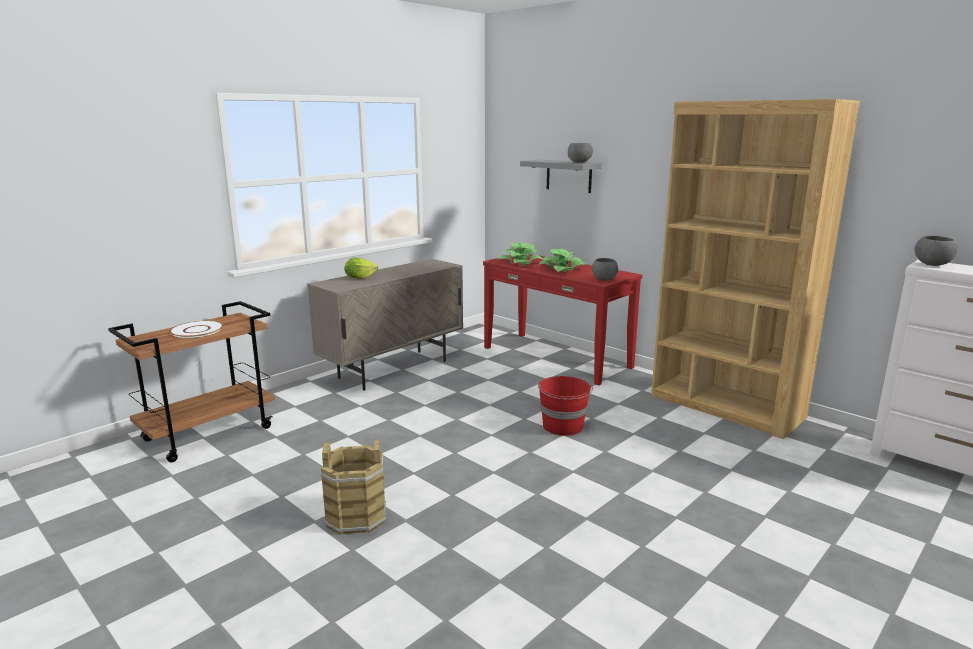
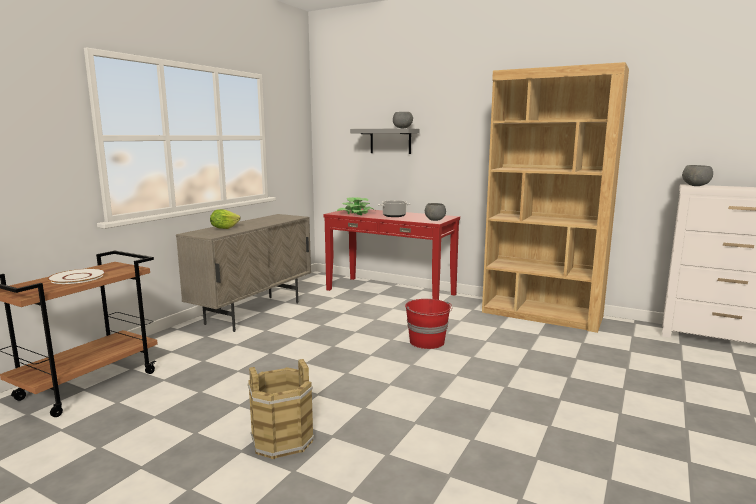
camera: 15 degrees left, 5 degrees down
potted plant [538,249,586,272] -> cooking pot [378,200,411,217]

